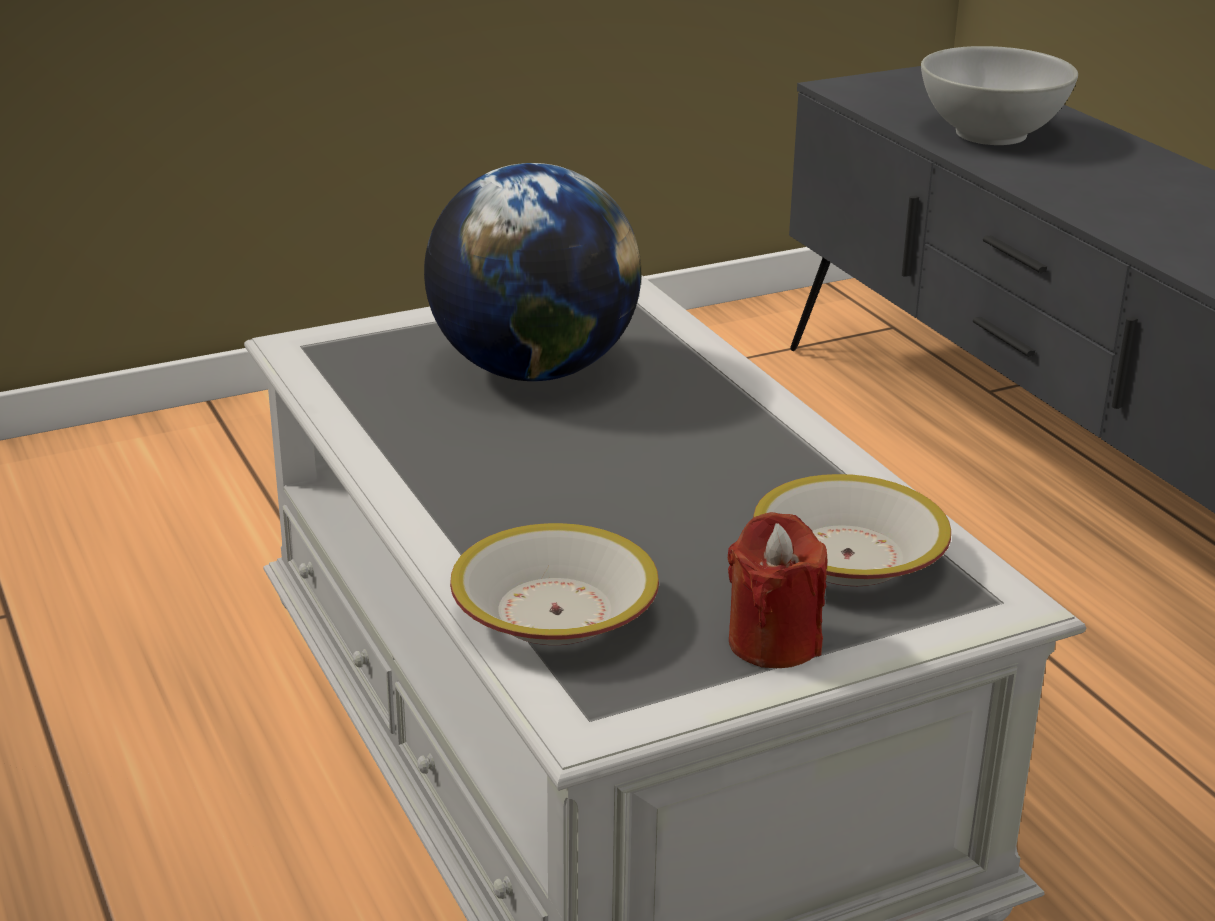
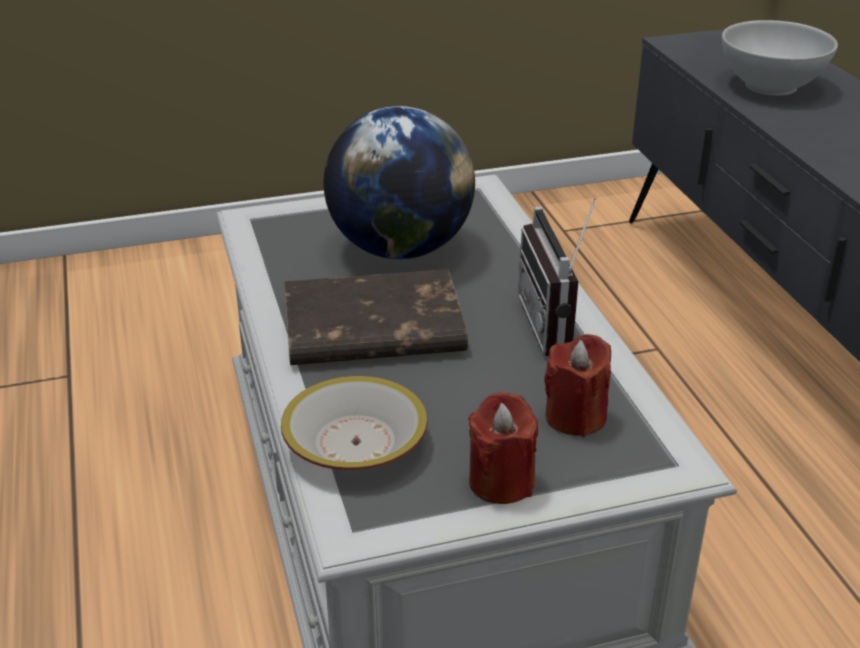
camera: 10 degrees right, 5 degrees up
bowl [753,474,951,586] -> red candle [544,334,611,437]
none -> brown book [284,269,468,365]
none -> radio [518,196,596,356]

